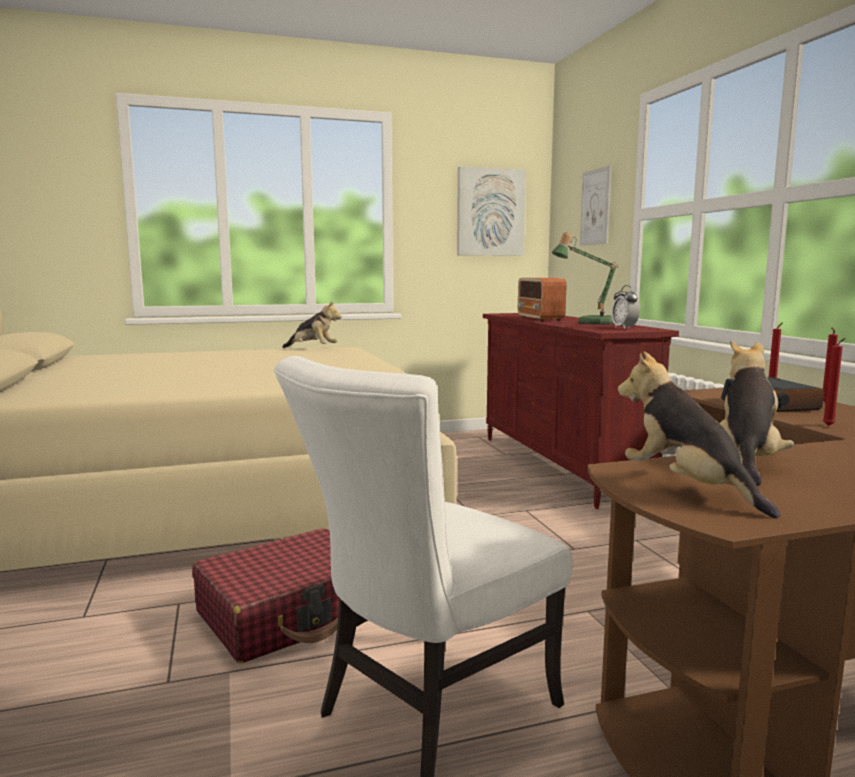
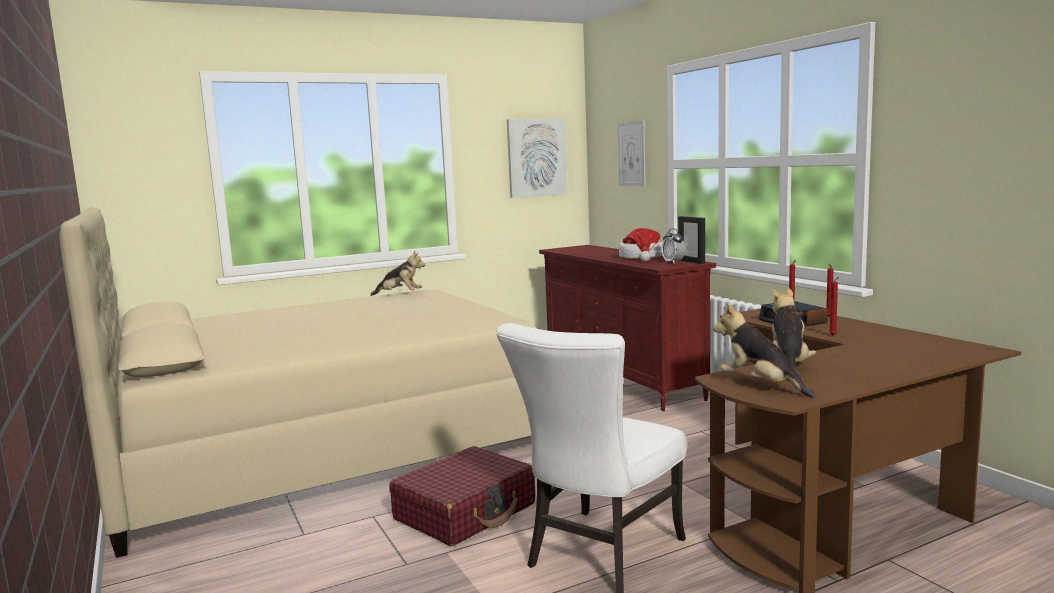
camera: 10 degrees left, 0 degrees up
radio [518,278,566,321] -> none
table lamp [552,232,618,325] -> hat [619,228,663,262]
none -> picture frame [678,216,705,264]

